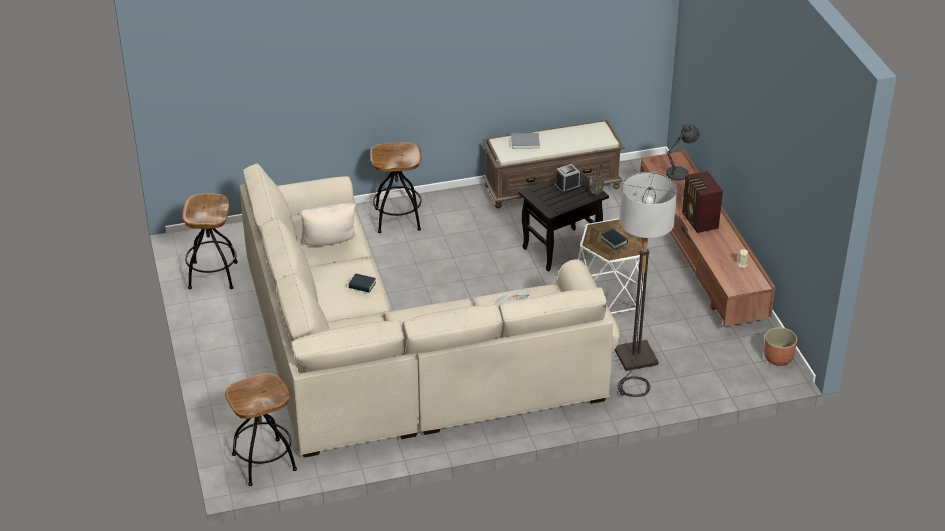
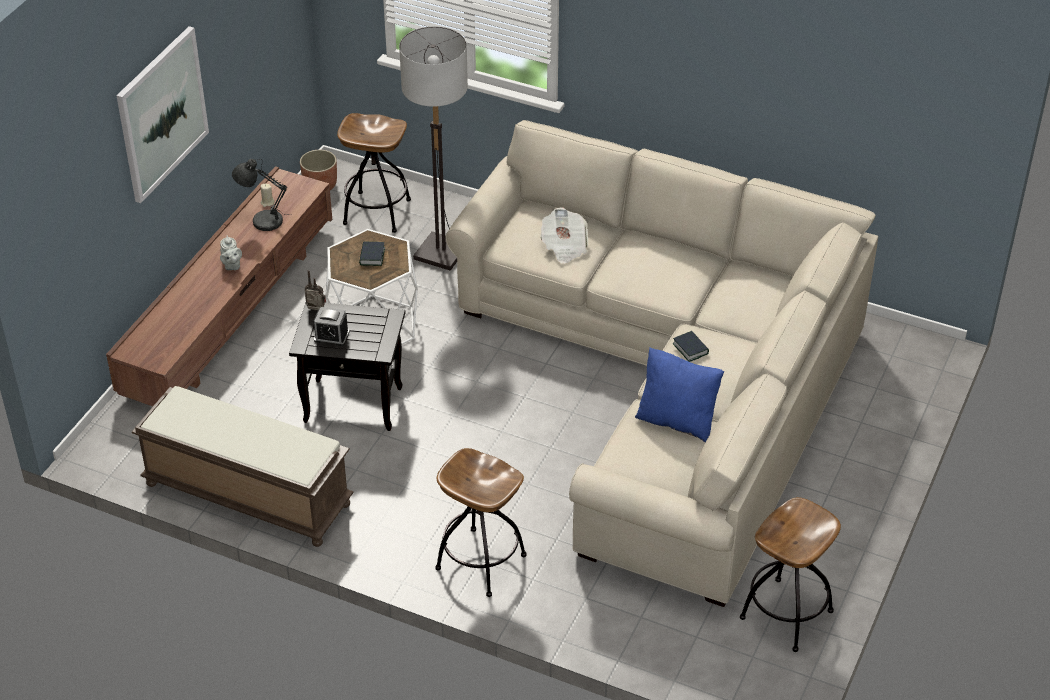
camera: 140 degrees left, 5 degrees up
brown stool [225,373,297,486] -> brown stool moved to [337,113,411,233]
beige pillow [300,203,356,246] -> blue pillow [635,347,724,443]
grey book [511,133,540,149] -> none
grey table lamp [666,124,700,181] -> grey table lamp moved to [232,159,289,231]
radio [682,171,723,233] -> grey teapot [220,236,242,270]
none -> picture [116,26,209,203]

